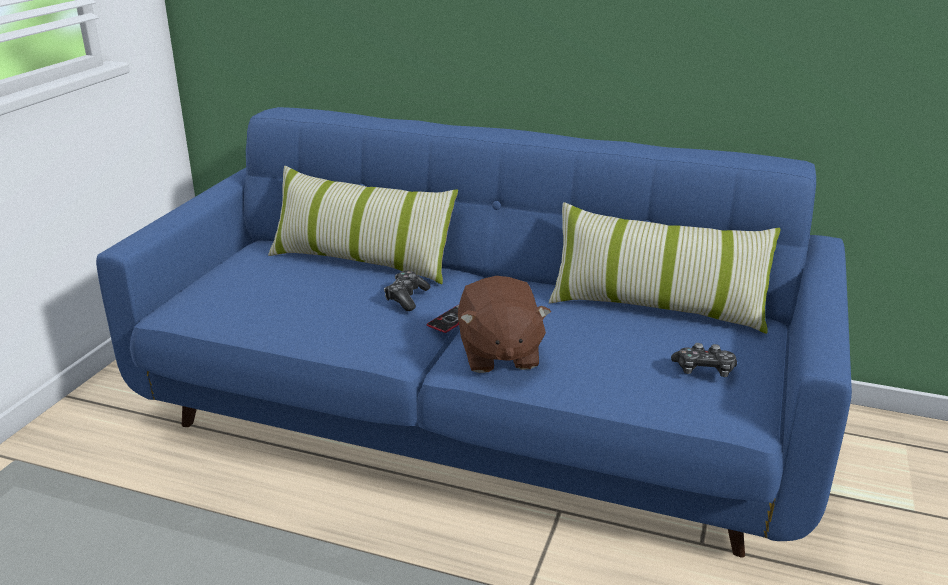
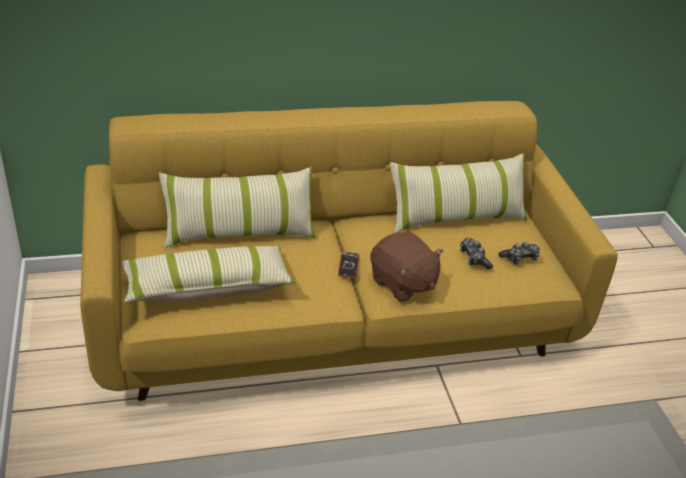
camera: 35 degrees left, 10 degrees up
blue sofa [96,107,852,558] -> yellow sofa [80,101,618,401]
game controller [384,271,431,311] -> game controller moved to [460,238,493,270]
none -> pillow [121,246,297,303]

